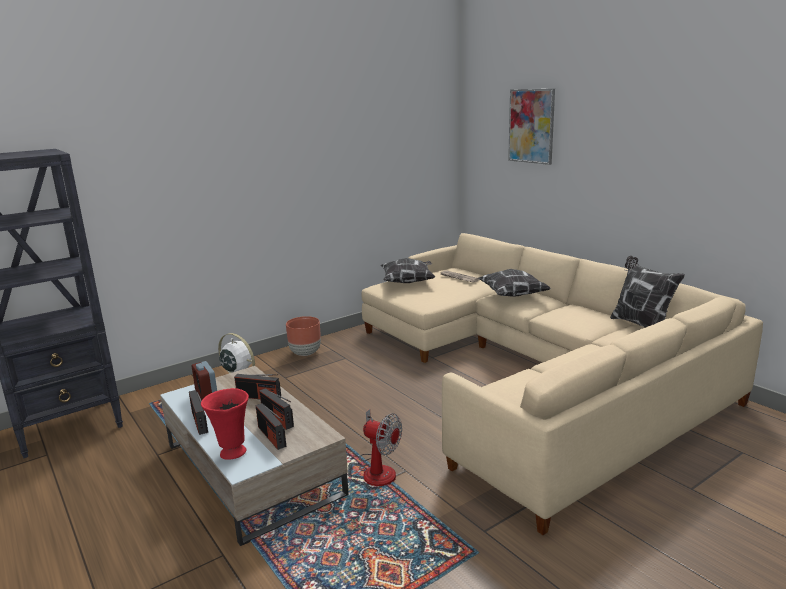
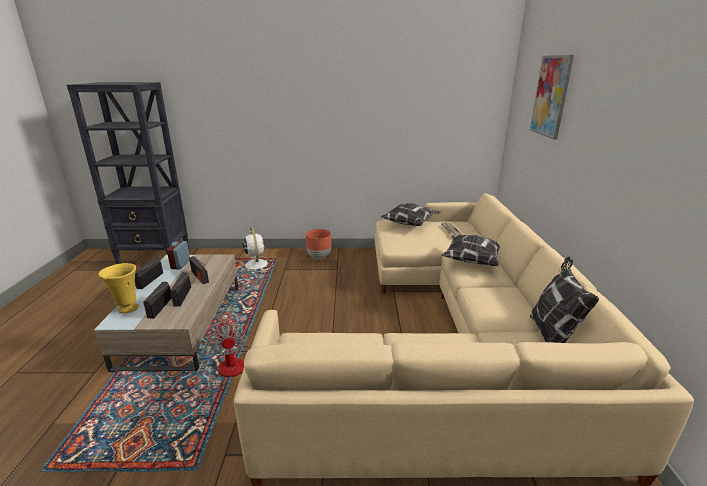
camera: 35 degrees right, 5 degrees up
red vase [201,388,249,459] -> yellow vase [99,263,139,313]

